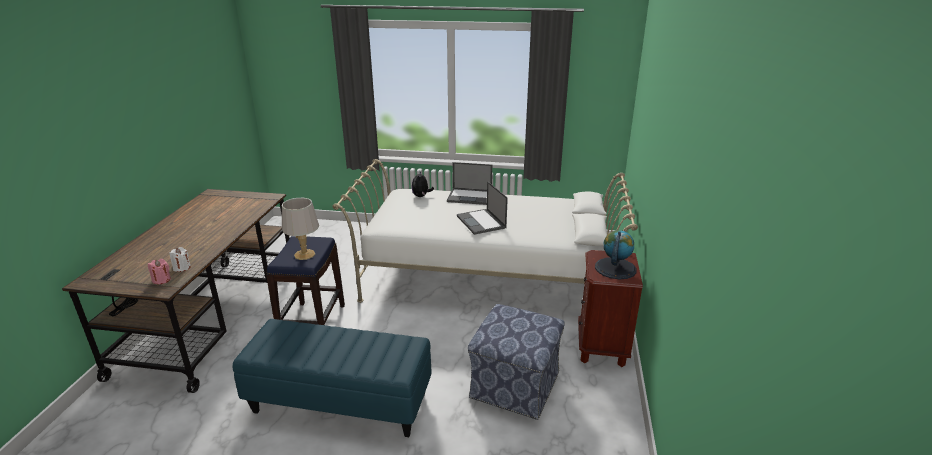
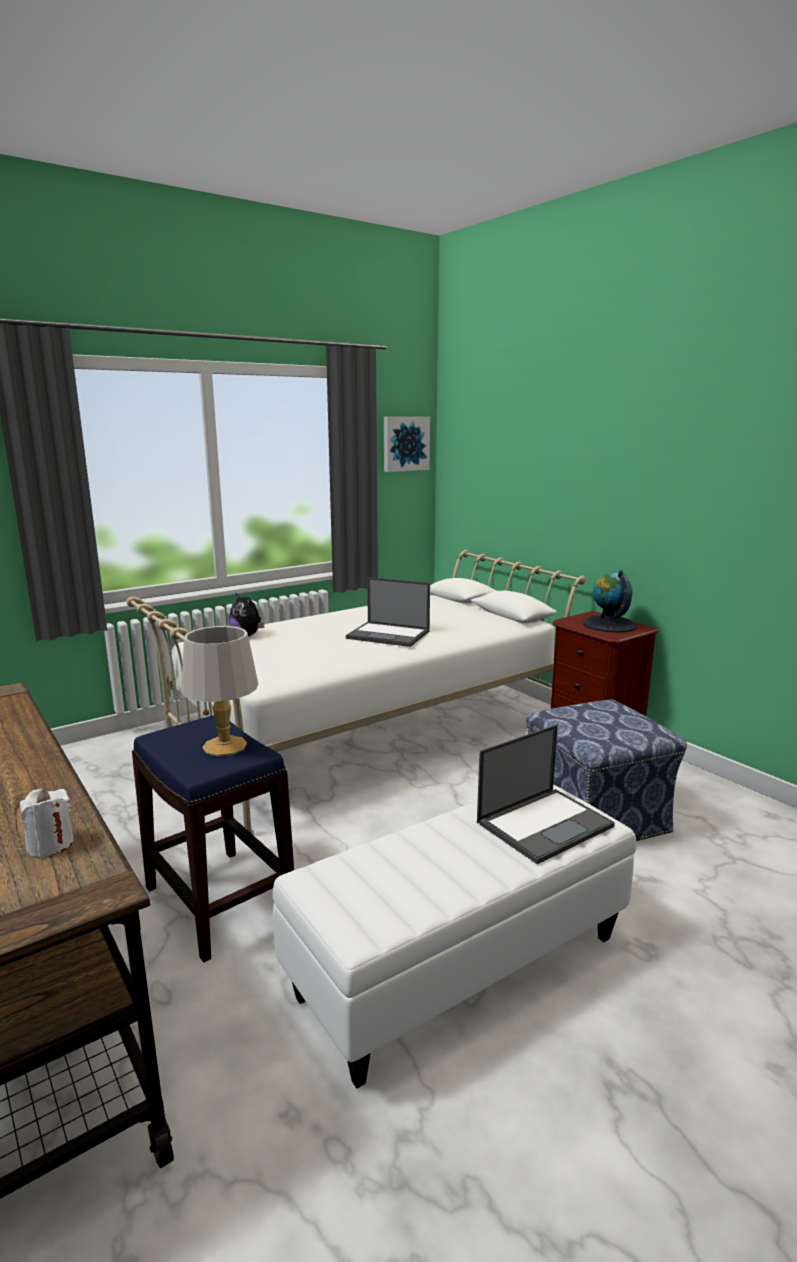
camera: 45 degrees left, 10 degrees down
pink candle [148,259,171,284] -> none
blue ottoman [233,319,431,437] -> white ottoman [273,784,636,1088]
laptop [447,162,492,205] -> laptop moved to [477,724,615,864]
none -> picture [384,416,430,472]

